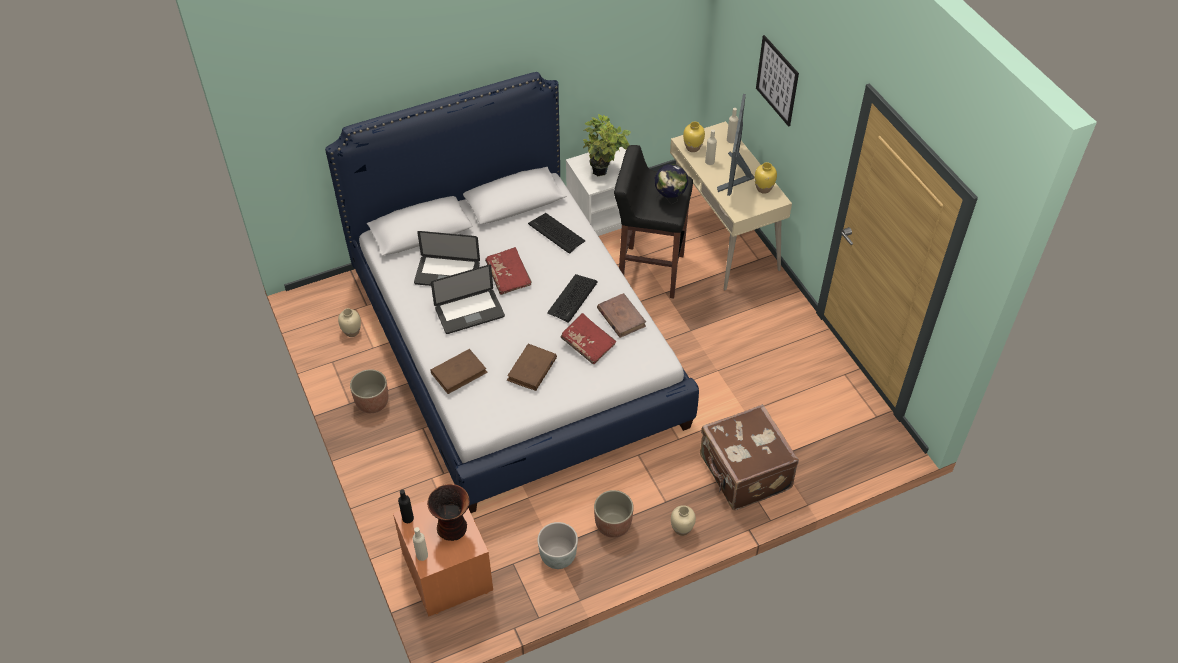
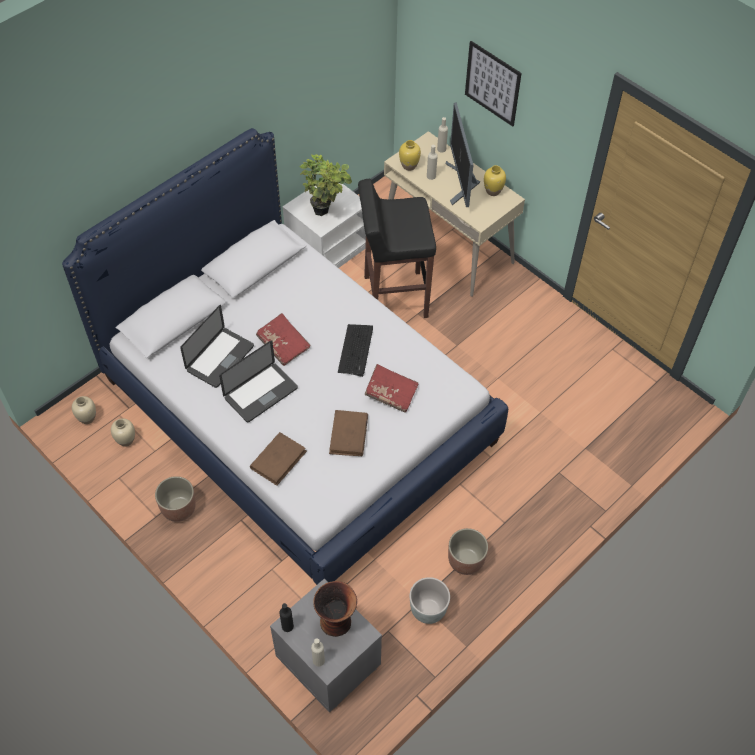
camera: 20 degrees left, 5 degrees up
orange nightstand [393,500,493,617] -> grey nightstand [270,578,382,713]
laptop [414,231,480,286] -> laptop turned 45 degrees counterclockwise [180,305,254,388]
keyboard [528,213,585,253] -> none
brown book [597,293,646,338] -> none
globe [655,164,688,205] -> none
beige vase [671,505,696,536] -> beige vase moved to [72,396,96,424]
brown suitcase [700,404,799,510] -> none

